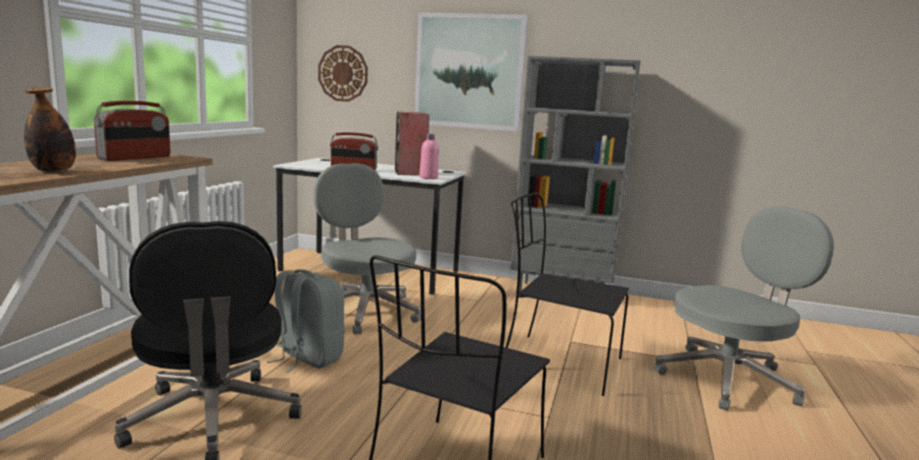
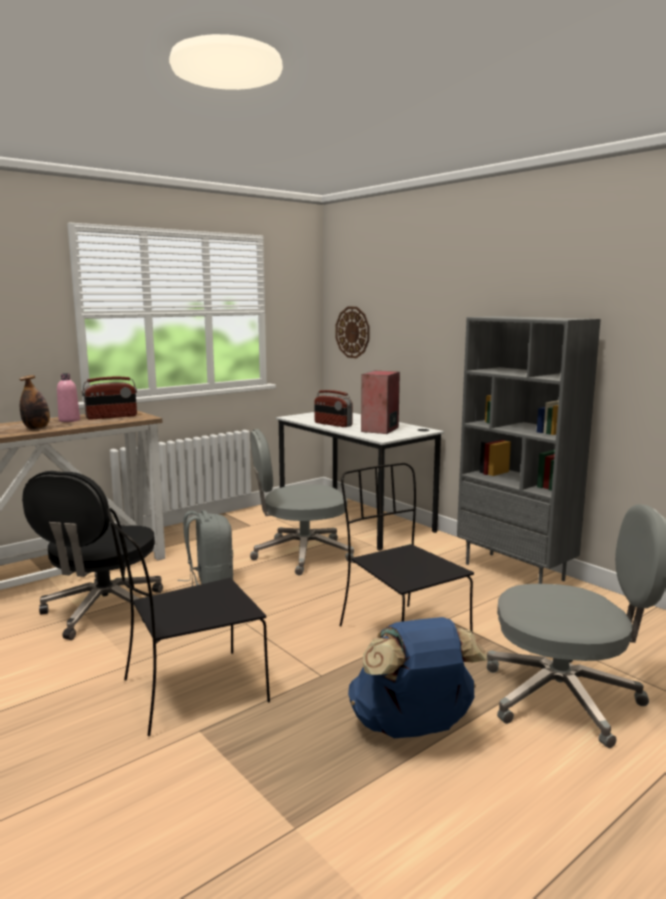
camera: 35 degrees right, 0 degrees up
grey office chair [314,163,421,334] -> grey office chair turned 105 degrees counterclockwise [250,429,354,575]
picture [415,12,528,131] -> none
pink bottle [419,134,439,179] -> pink bottle moved to [57,373,80,422]
none -> blue backpack [348,617,488,738]

